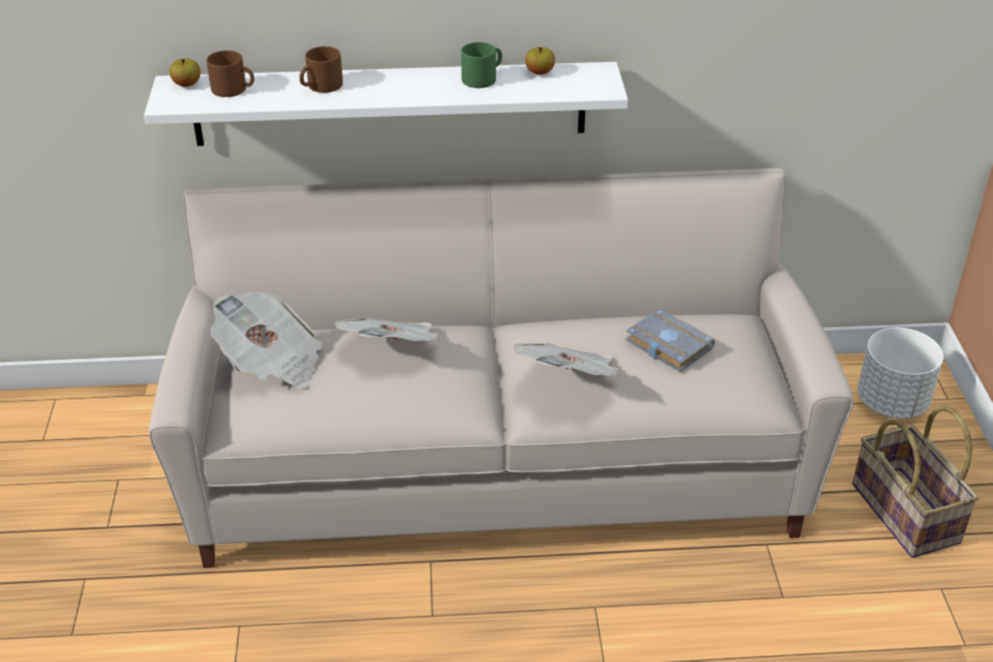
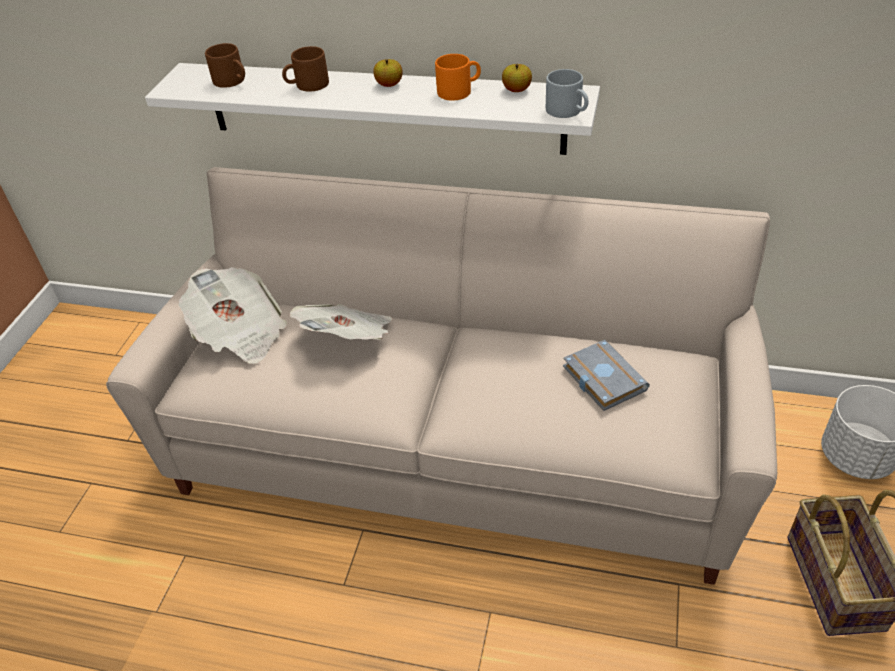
camera: 20 degrees right, 5 degrees up
apple [169,59,200,87] -> apple moved to [373,59,403,87]
green mug [461,42,502,88] -> orange mug [435,54,481,101]
newspaper [513,343,620,376] -> none
none -> grey mug [546,69,588,118]

